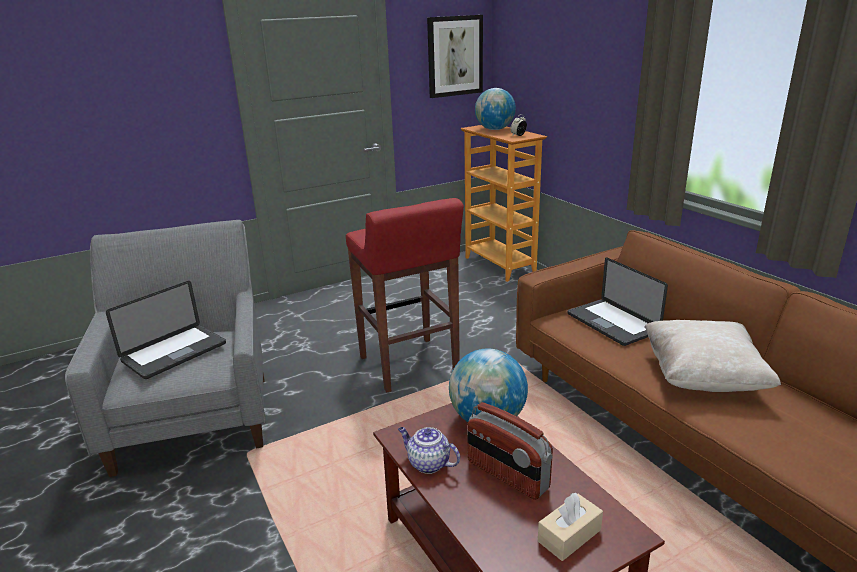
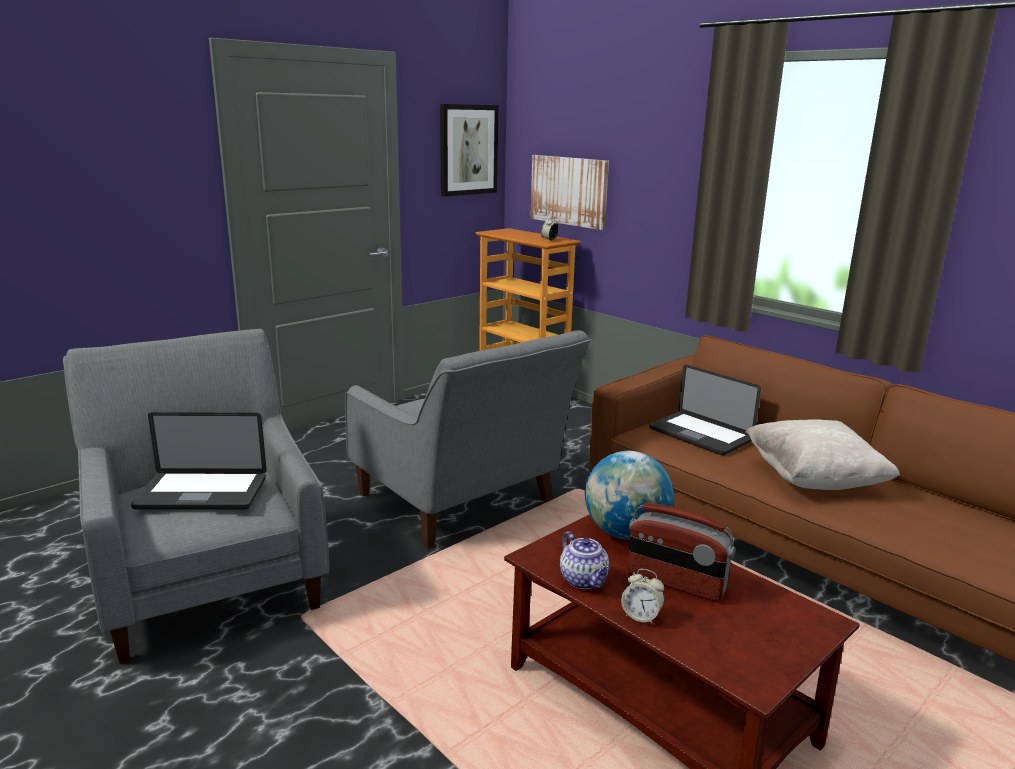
camera: 15 degrees left, 5 degrees down
laptop [106,281,226,379] -> laptop turned 60 degrees clockwise [131,412,267,510]
red stool [346,198,464,392] -> grey armchair [345,330,591,549]
teapot [398,427,460,474] -> teapot turned 135 degrees counterclockwise [560,532,610,589]
globe [475,88,516,130] -> none
beige tissue box [538,493,603,561] -> none
none -> picture [530,155,609,230]
none -> alarm clock [621,569,664,625]

